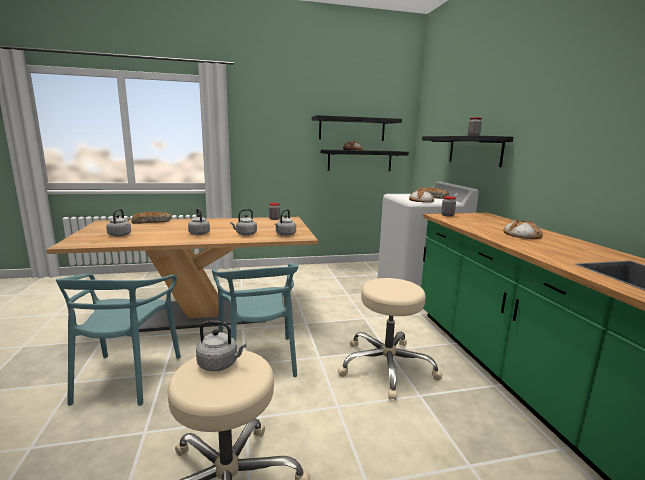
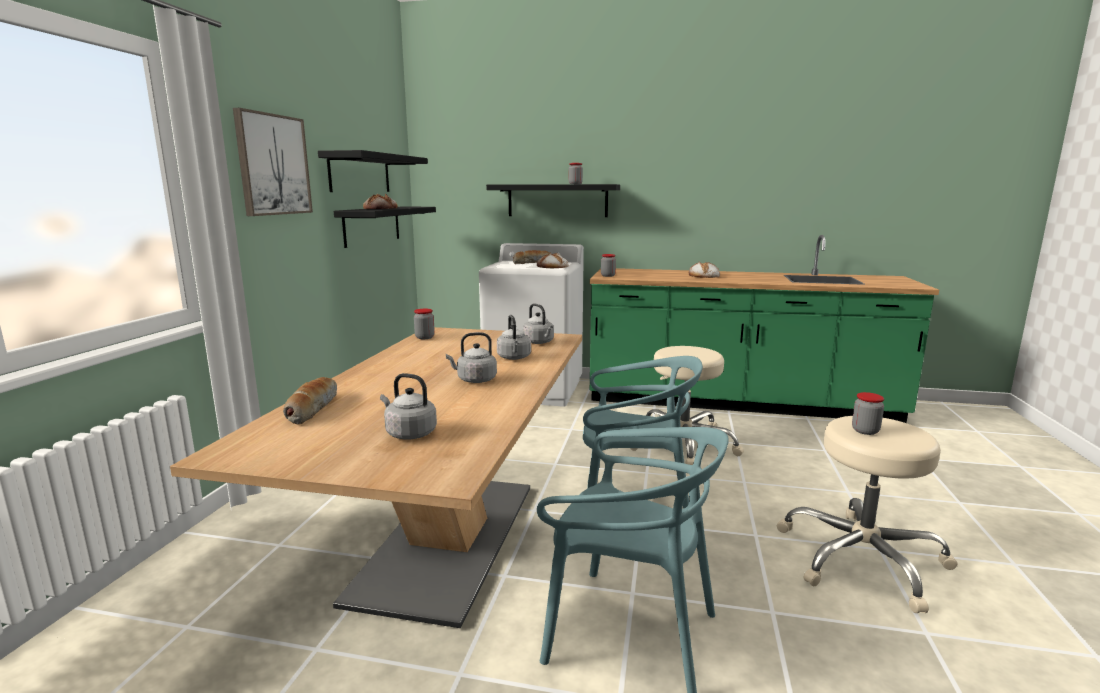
camera: 65 degrees left, 0 degrees up
grey kettle [196,320,247,371] -> jar [852,392,884,435]
none -> picture [233,108,313,216]

